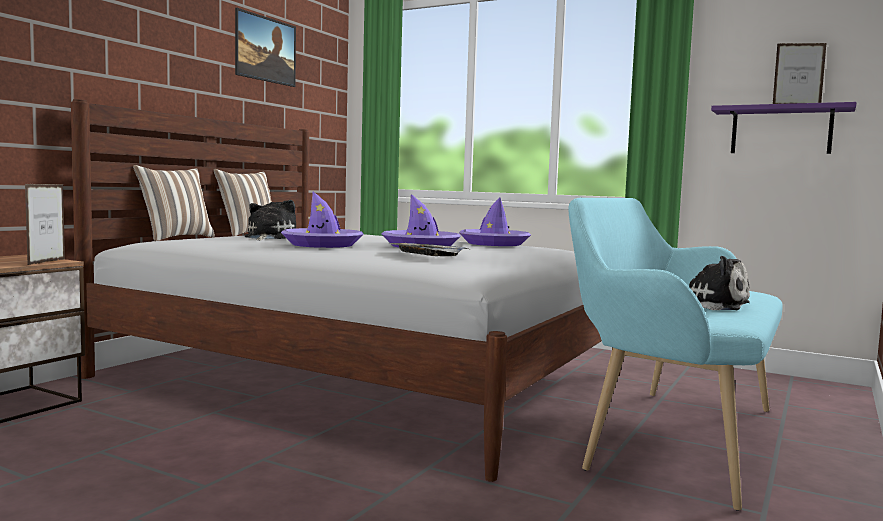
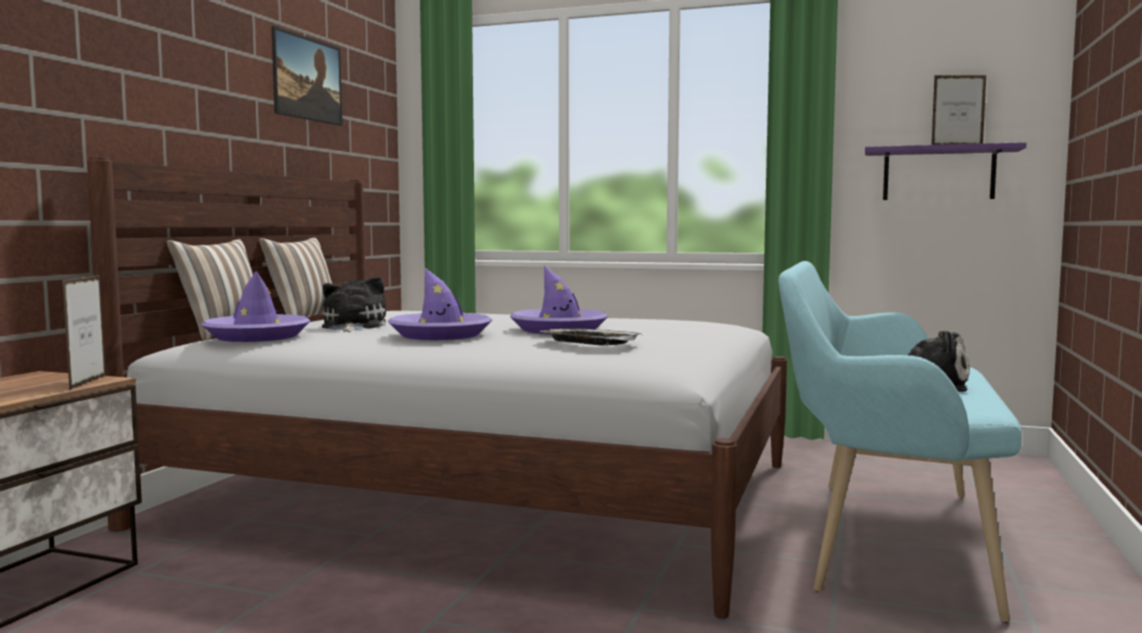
camera: 10 degrees left, 0 degrees up
purple hat [459,197,531,246] -> purple hat moved to [201,271,310,342]

